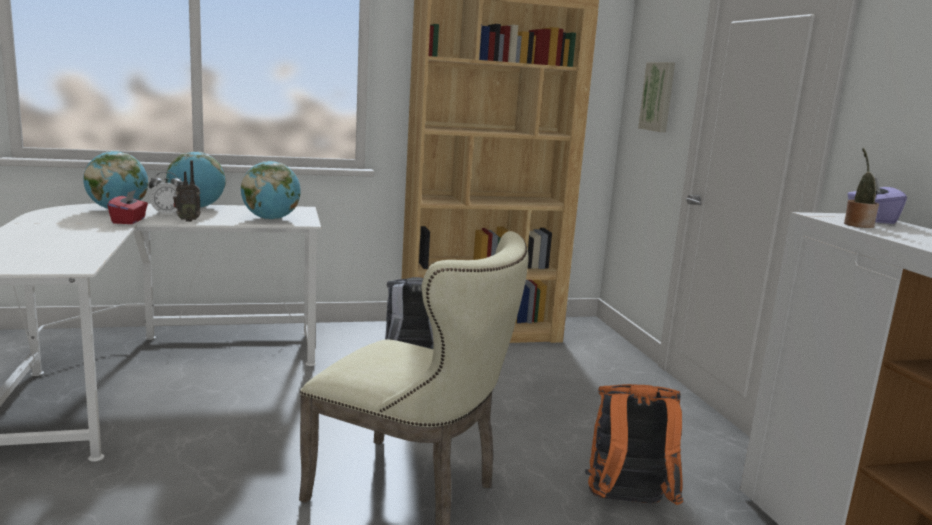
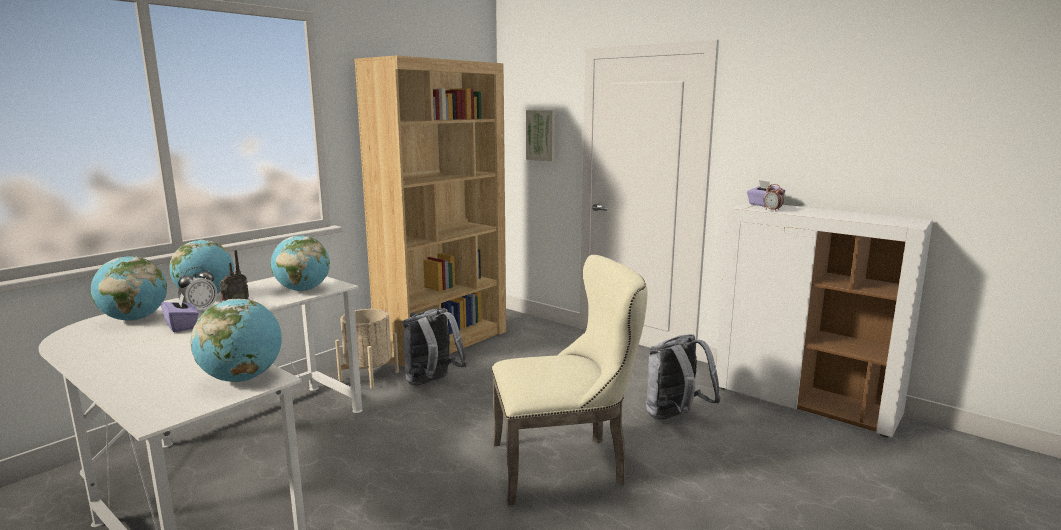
camera: 35 degrees left, 0 degrees up
red tissue box [107,190,148,224] -> purple tissue box [161,292,199,332]
orange backpack [585,384,683,505] -> grey backpack [646,334,721,420]
potted plant [844,148,879,228] -> alarm clock [763,184,784,211]
none -> globe [190,299,282,382]
none -> beige planter [335,309,399,389]

